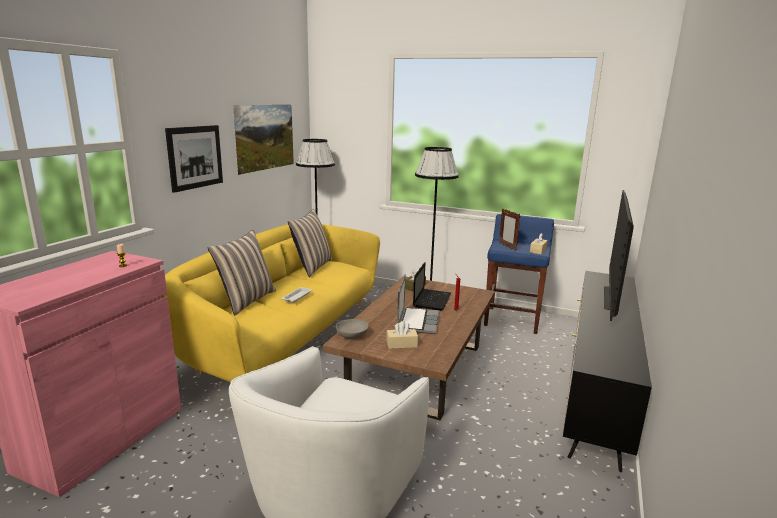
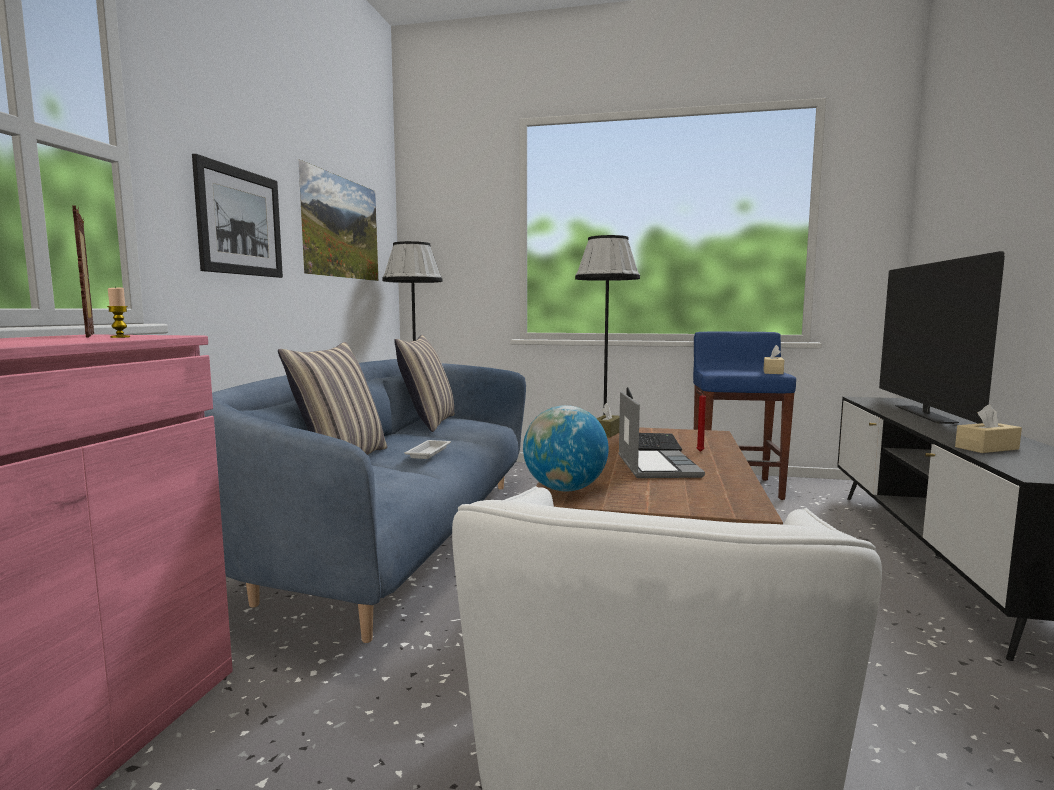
camera: 10 degrees left, 10 degrees down
yellow sofa [164,224,380,382] -> blue sofa [204,359,526,643]
grey bowl [336,319,368,339] -> globe [523,405,609,491]
beige tissue box [386,321,418,349] -> beige tissue box moved to [955,404,1022,453]
picture frame [499,209,520,251] -> picture frame moved to [72,205,94,338]

